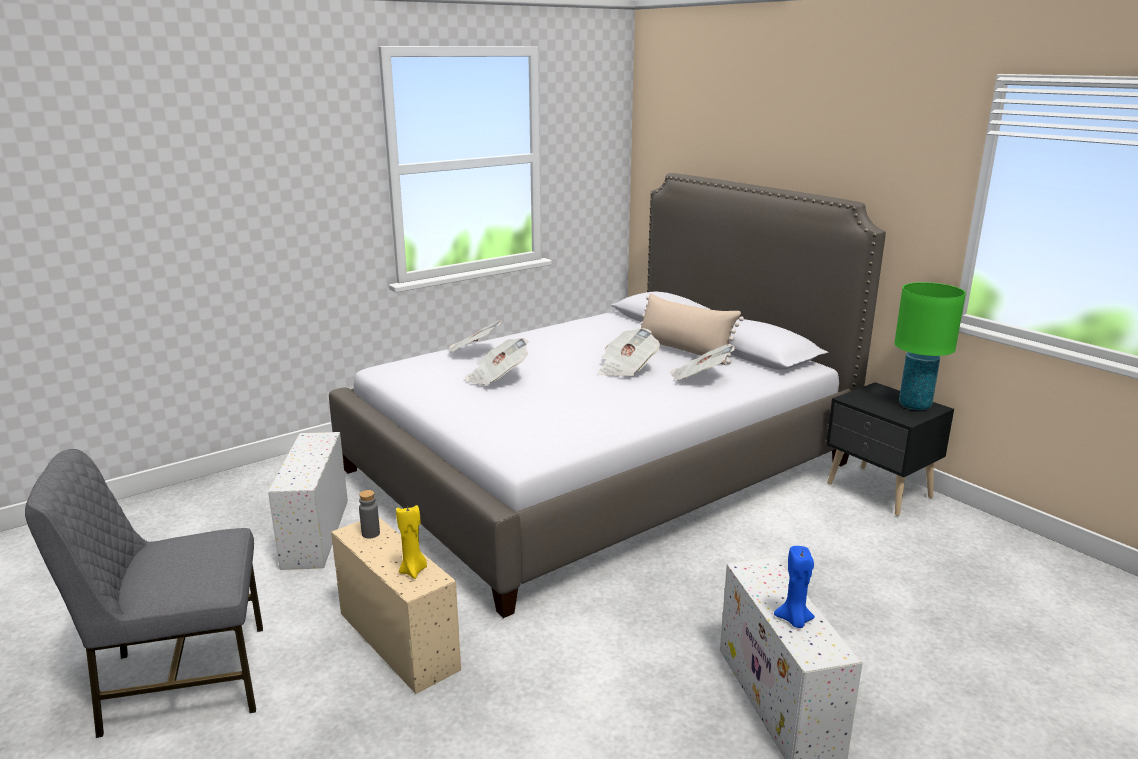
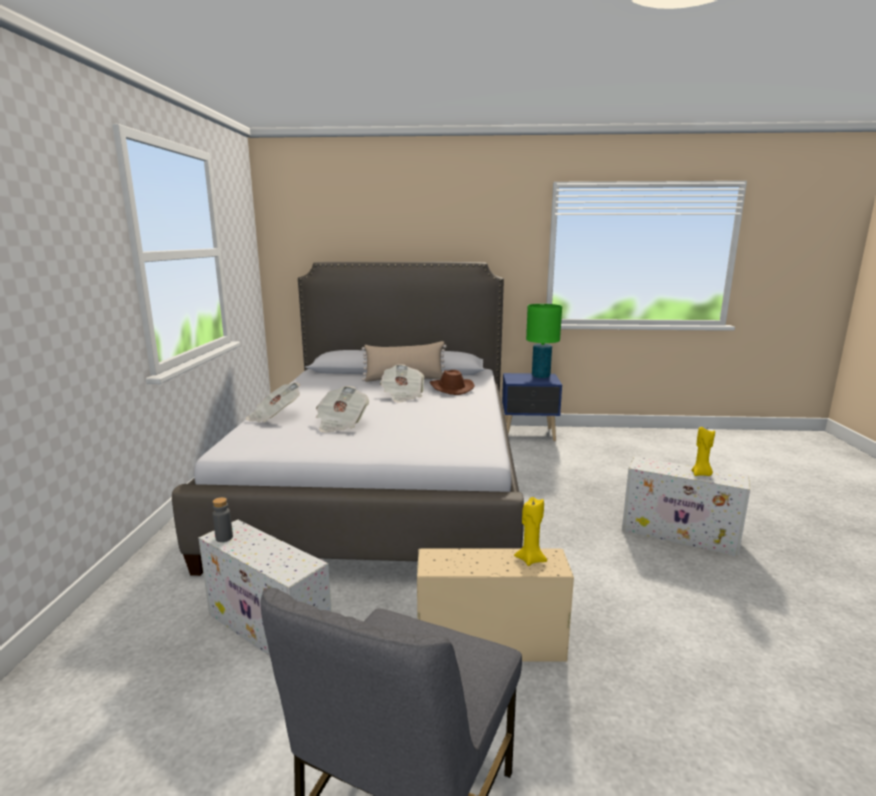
camera: 50 degrees left, 5 degrees down
grey bottle [359,490,380,538] -> grey bottle moved to [212,497,233,542]
newspaper [670,345,735,381] -> brown hat [430,370,474,395]
blue candle [774,546,815,628] -> yellow candle [692,426,715,476]
black nightstand [826,382,954,516] -> blue nightstand [502,373,562,441]

